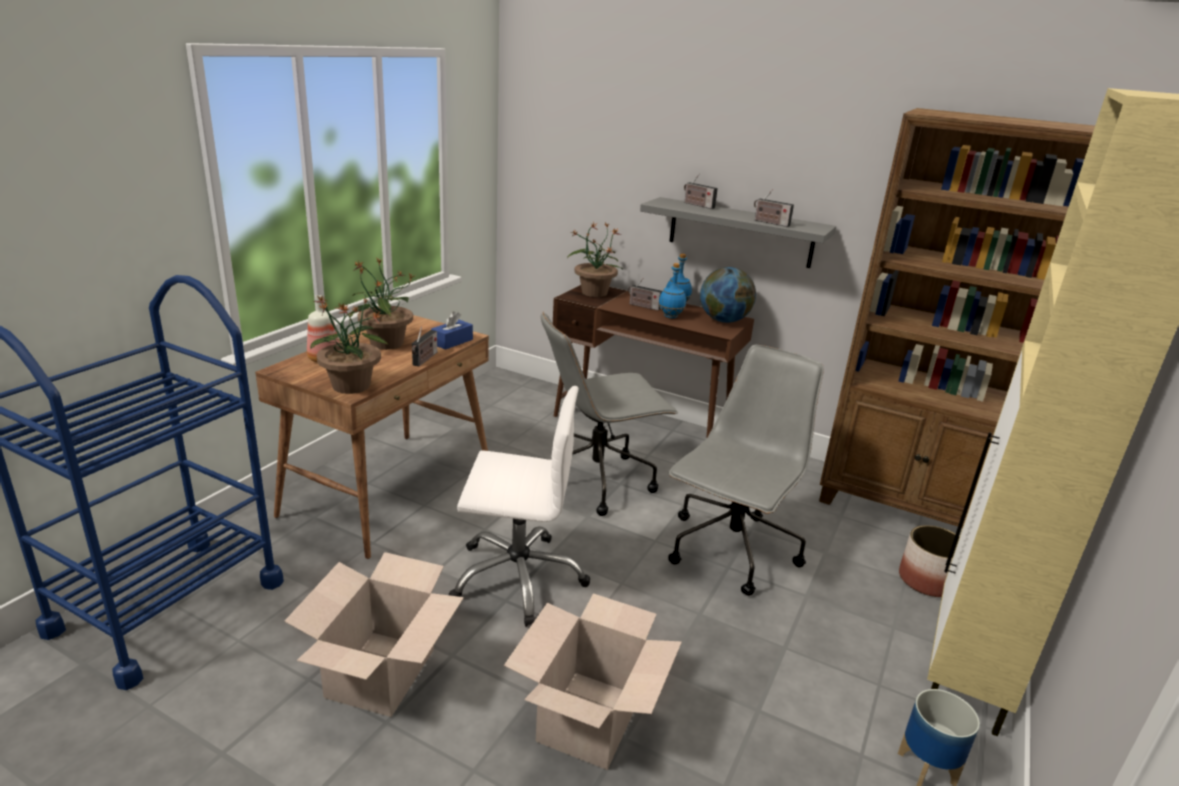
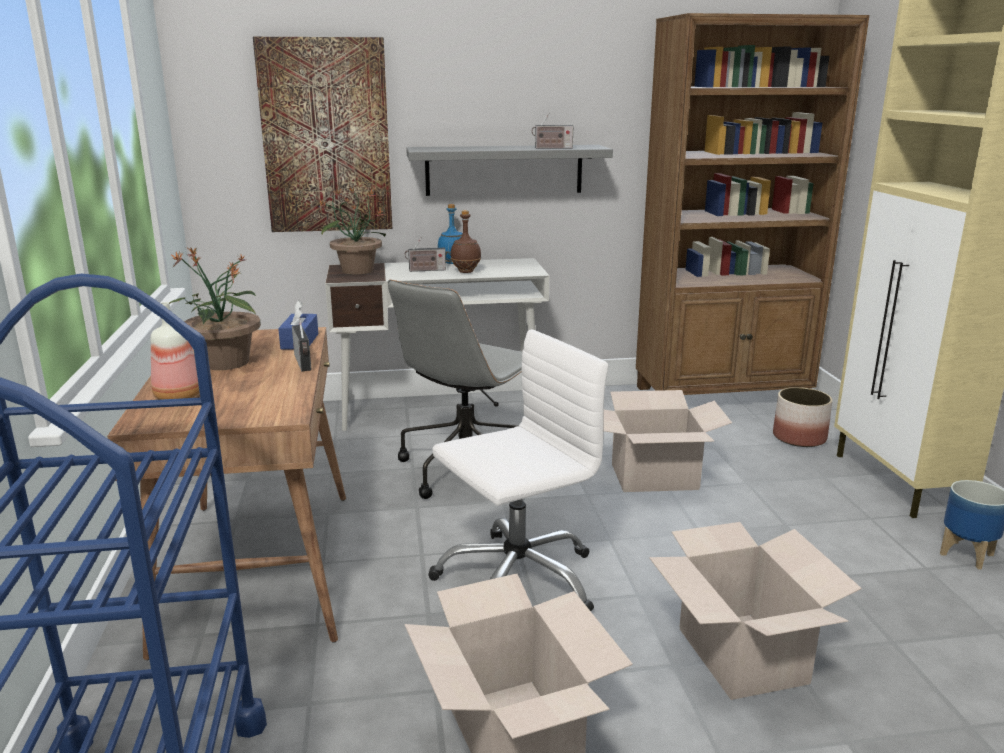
camera: 35 degrees left, 5 degrees down
potted plant [310,295,389,394] -> none
brown desk [553,285,754,439] -> white desk [325,258,549,431]
blue bottle [658,263,686,318] -> brown bottle [451,210,481,273]
grey office chair [668,345,824,596] -> cardboard box [604,390,732,492]
radio [684,173,718,209] -> none
globe [700,267,756,323] -> none
none -> picture [253,37,392,232]

